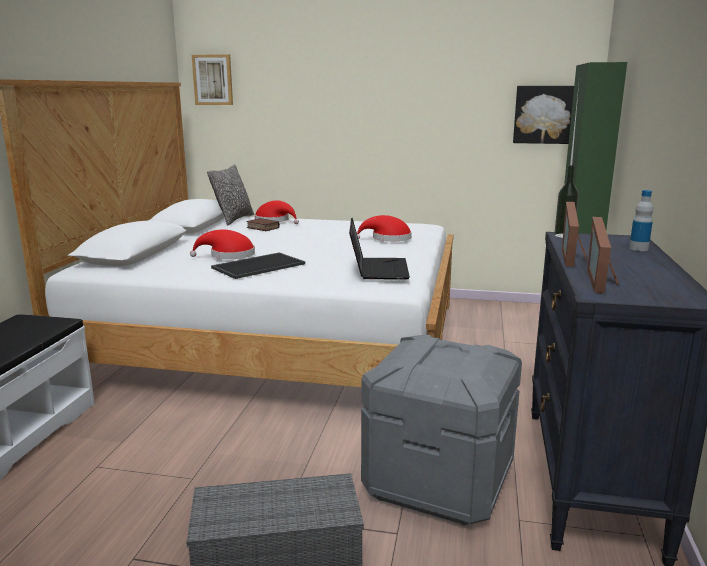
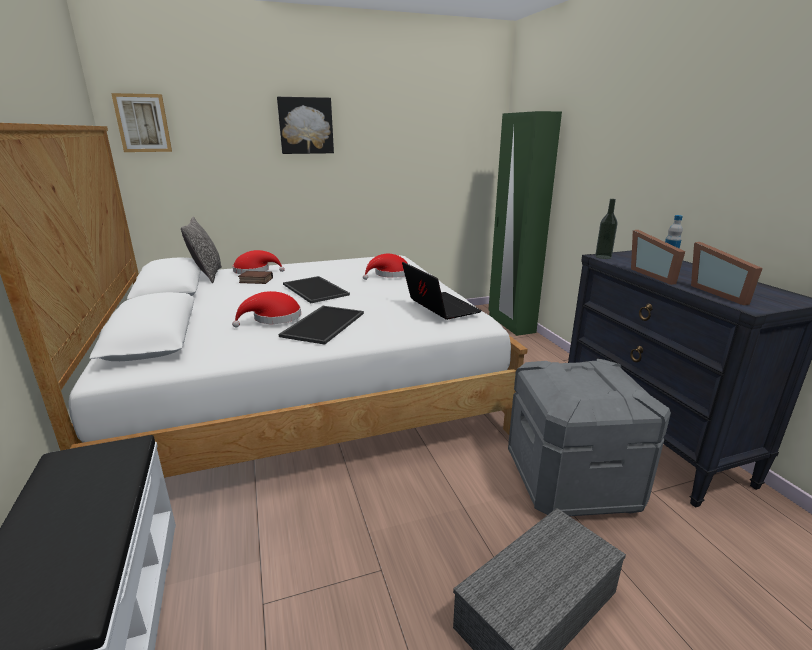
camera: 30 degrees left, 5 degrees up
picture [513,86,574,144] -> picture moved to [277,97,334,154]
none -> tray [283,276,350,303]

